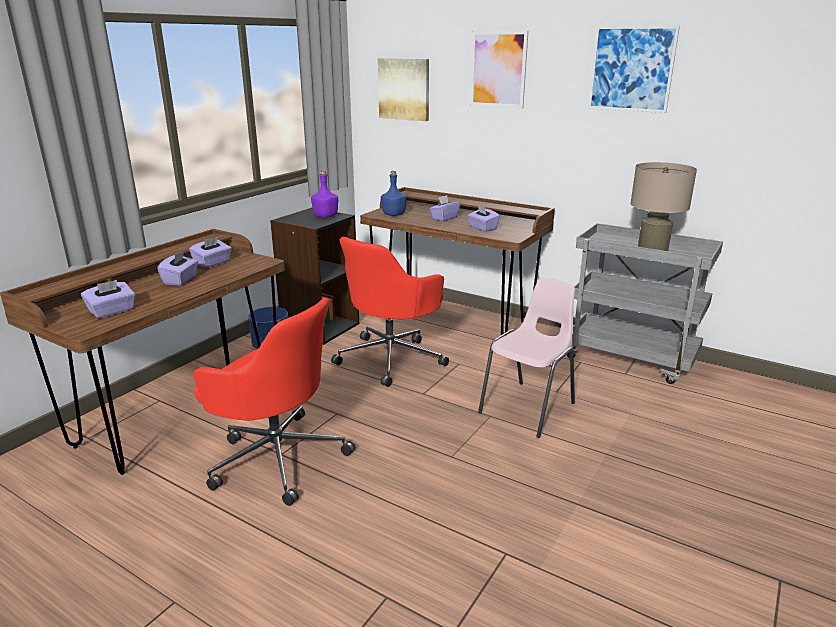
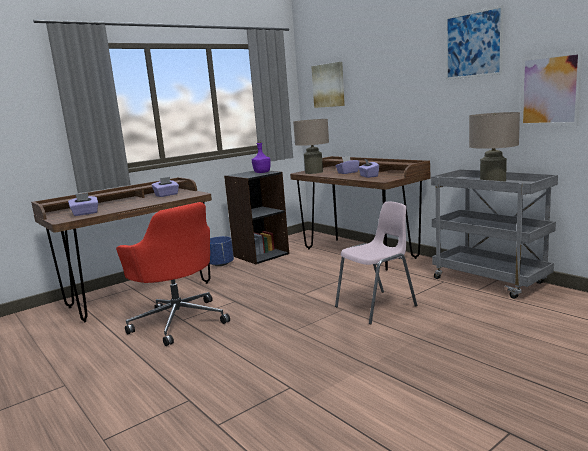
camera: 20 degrees right, 10 degrees down
purple tissue box [157,250,198,286] -> none
red office chair [331,236,449,387] -> none
blue bottle [381,171,407,216] -> beige table lamp [293,119,329,174]
picture [470,31,528,108] -> picture moved to [520,51,583,126]

